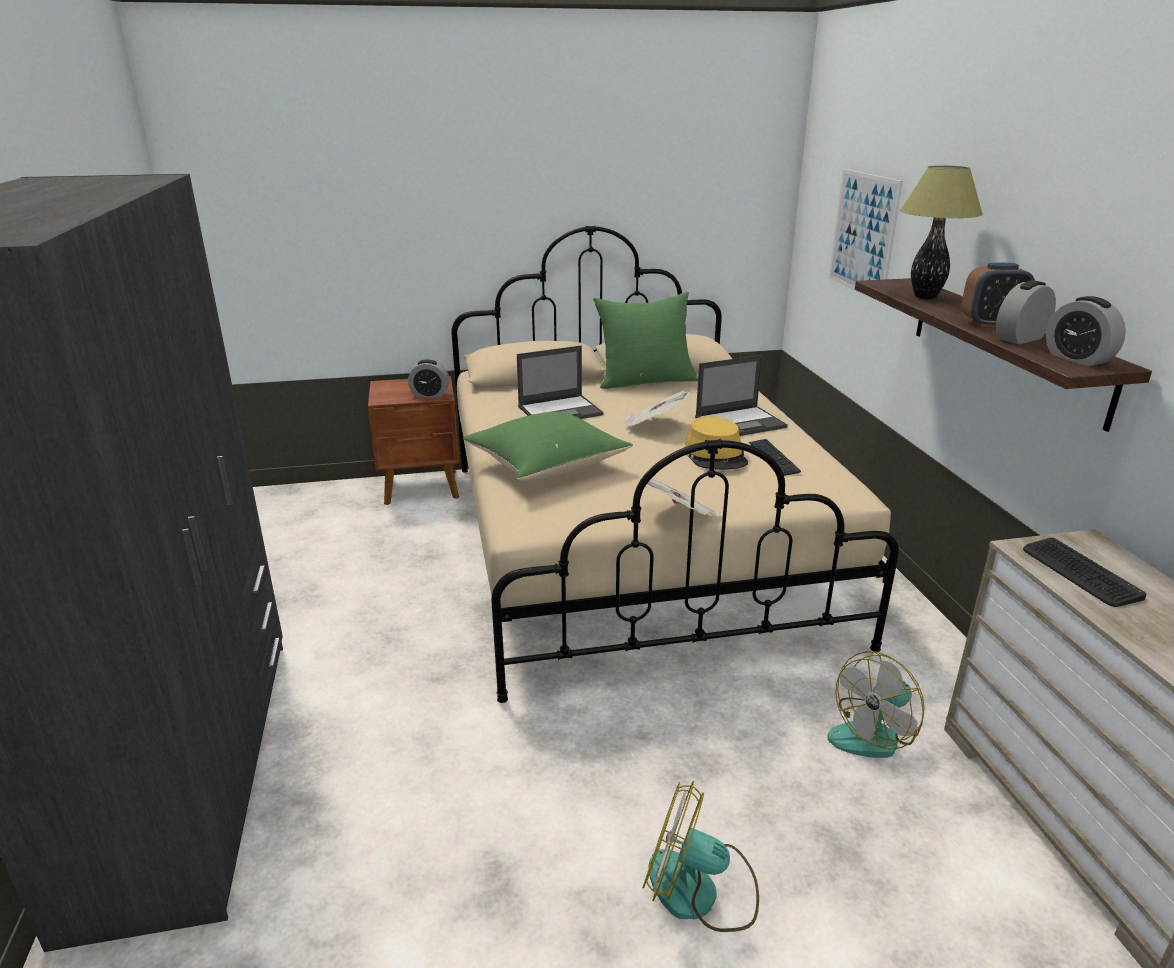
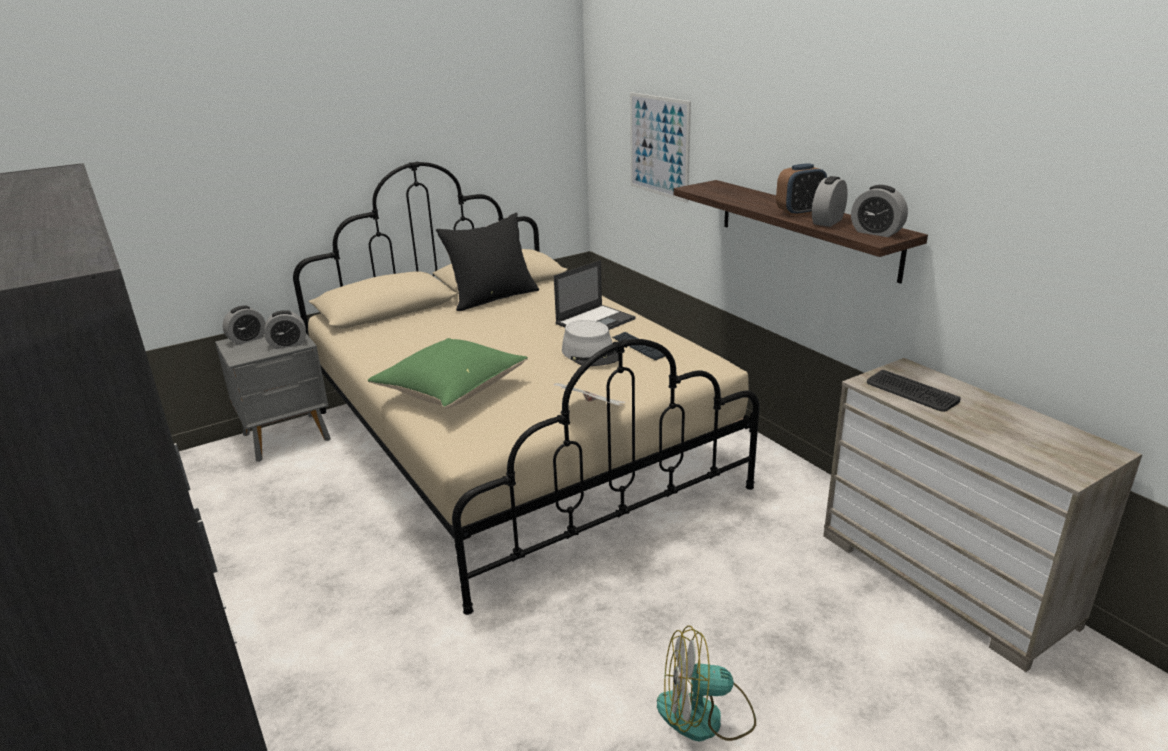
camera: 20 degrees left, 0 degrees up
brown nightstand [368,376,460,505] -> grey nightstand [215,333,331,462]
laptop [517,346,604,419] -> none
green pillow [593,292,698,389] -> black pillow [436,212,539,311]
newspaper [625,391,689,428] -> none
yellow hat [685,416,748,470] -> grey hat [562,320,618,366]
fan [827,651,925,758] -> none
table lamp [900,165,983,299] -> none
none -> alarm clock [222,305,266,345]

